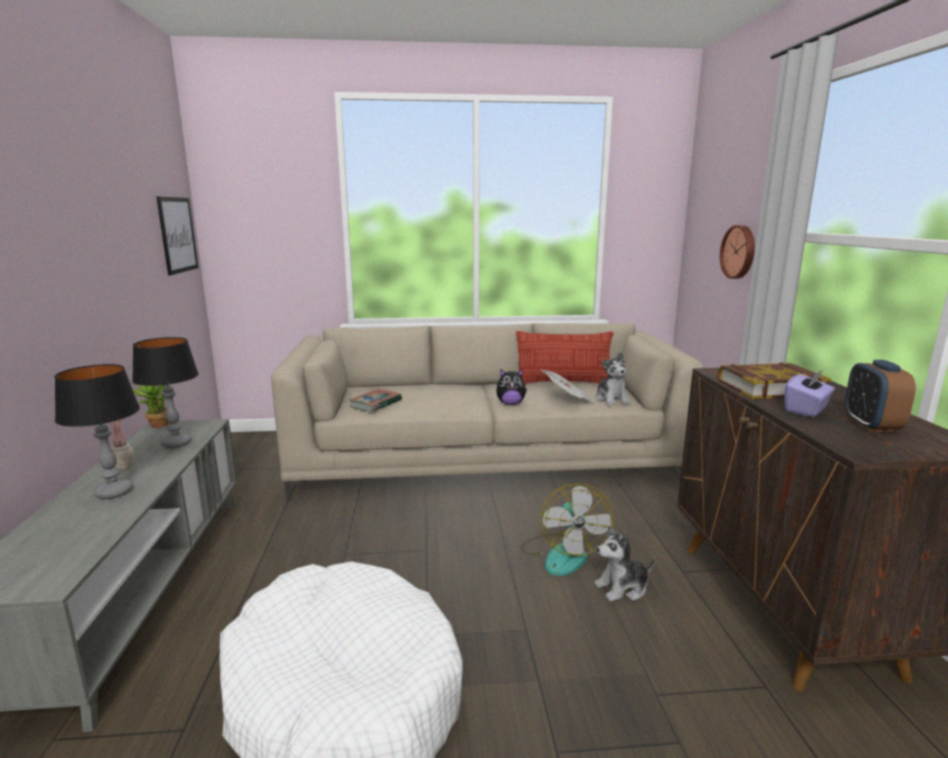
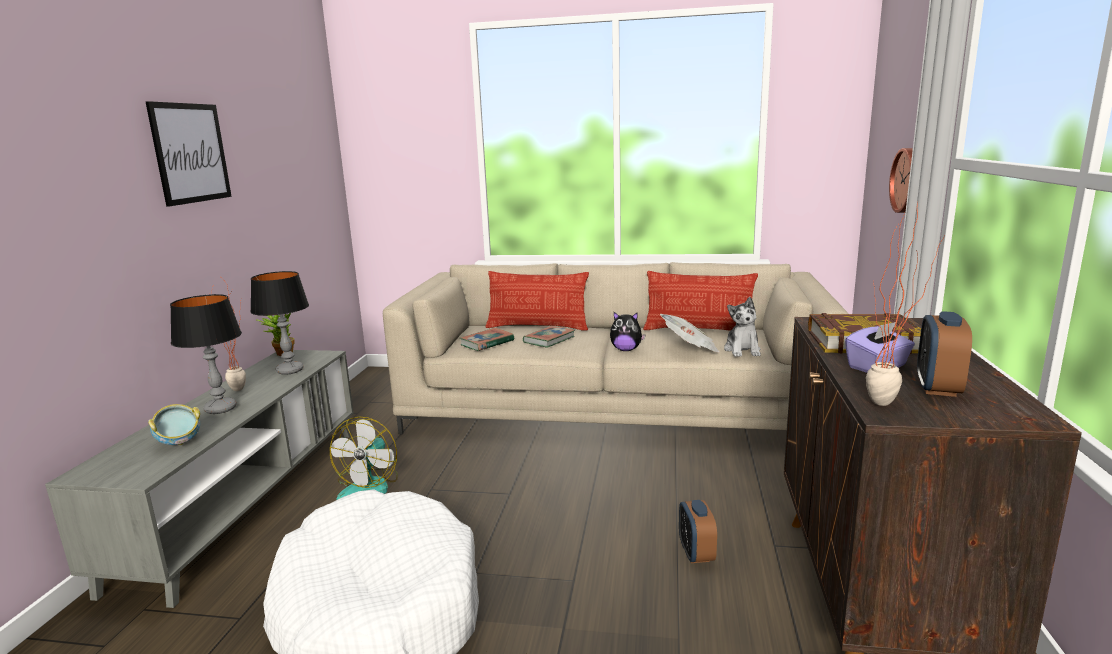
camera: 15 degrees right, 0 degrees up
picture [156,196,199,275] -> picture moved to [145,101,232,207]
fan [521,483,614,576] -> fan moved to [330,417,398,500]
plush toy [594,526,655,602] -> alarm clock [679,500,717,563]
none -> bowl [148,404,200,445]
none -> pillow [485,271,589,331]
none -> book [523,326,575,348]
none -> potted plant [866,202,945,406]

